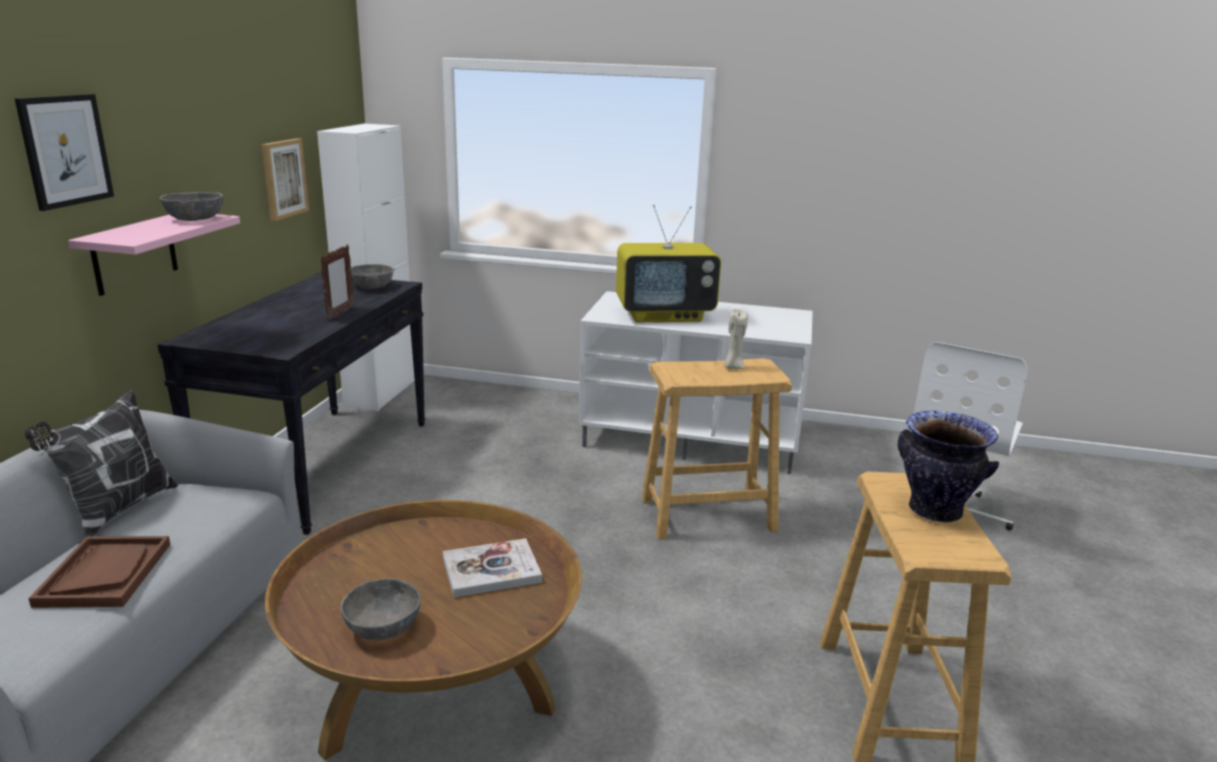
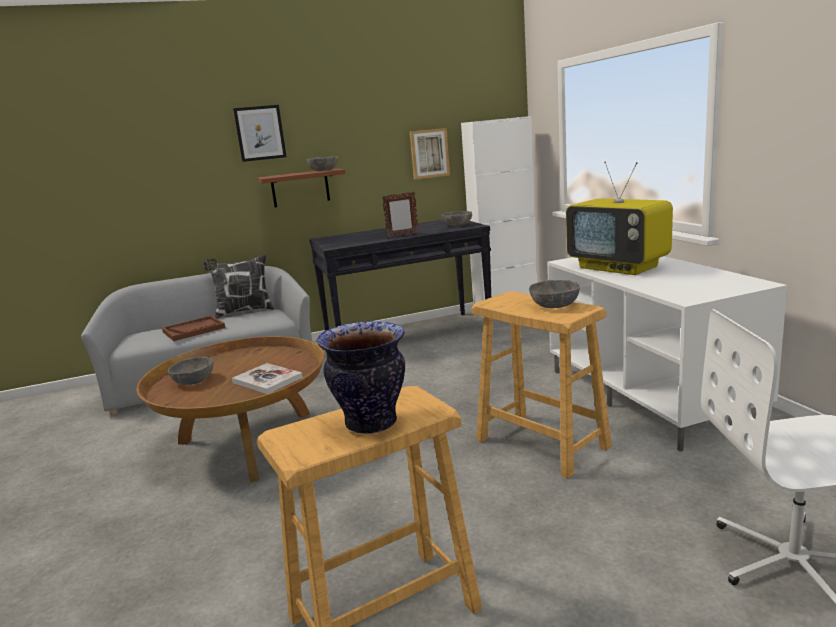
camera: 60 degrees right, 5 degrees down
pink shelf [68,214,240,296] -> brown shelf [258,168,346,207]
beige candle [725,309,748,369] -> grey bowl [529,280,580,308]

